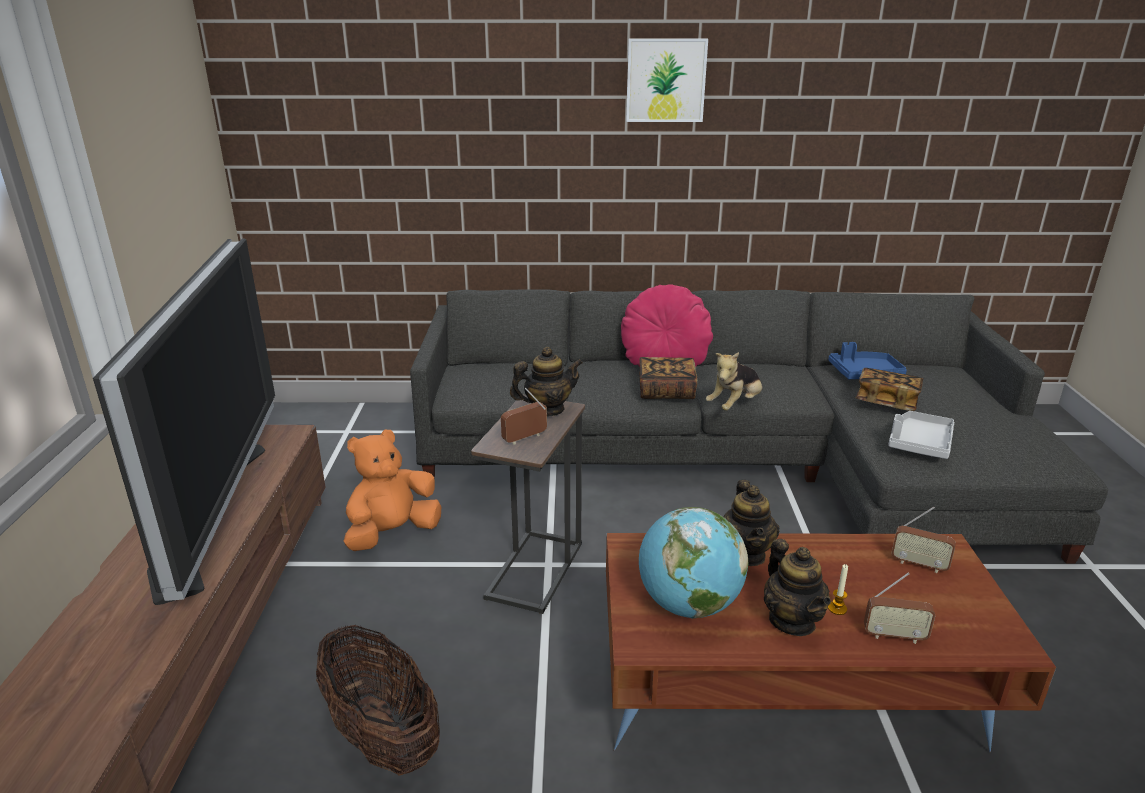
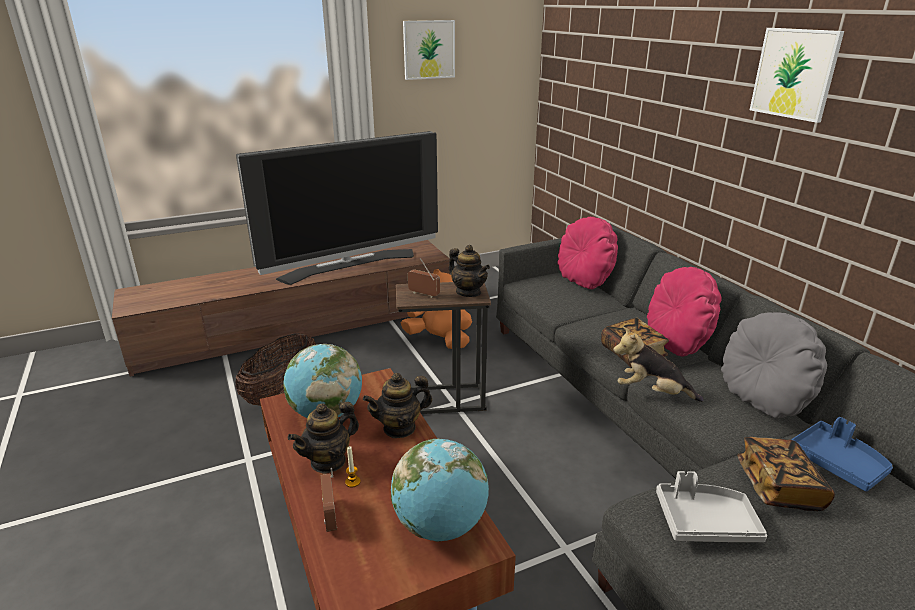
camera: 65 degrees right, 0 degrees up
radio [891,507,956,573] -> globe [391,438,489,542]
none -> picture [403,20,455,80]
none -> pink pillow [557,217,618,289]
none -> grey pillow [721,312,827,419]

